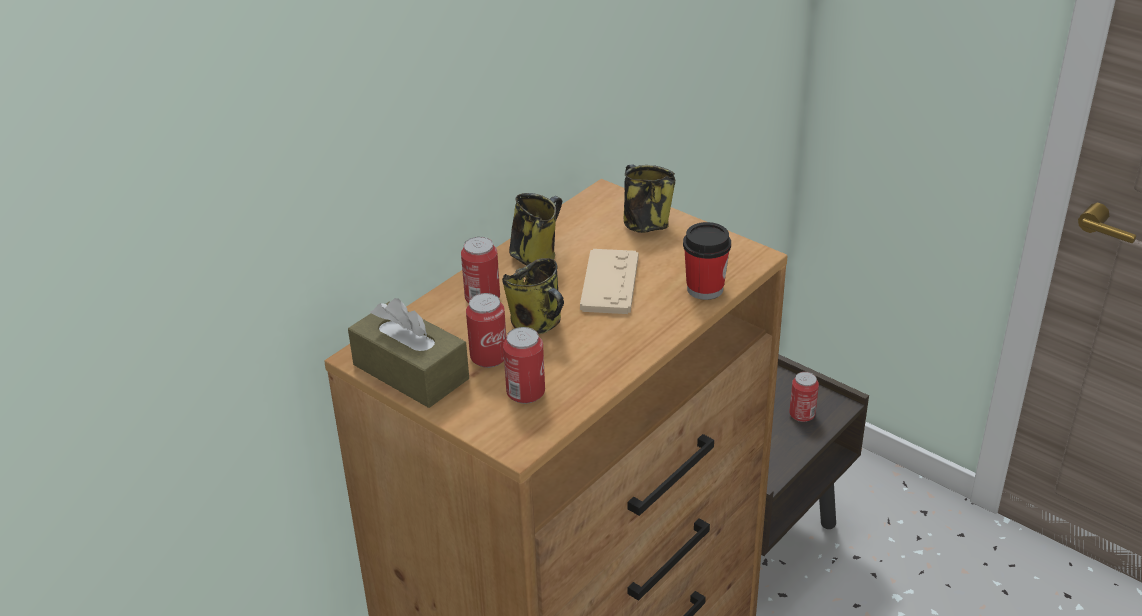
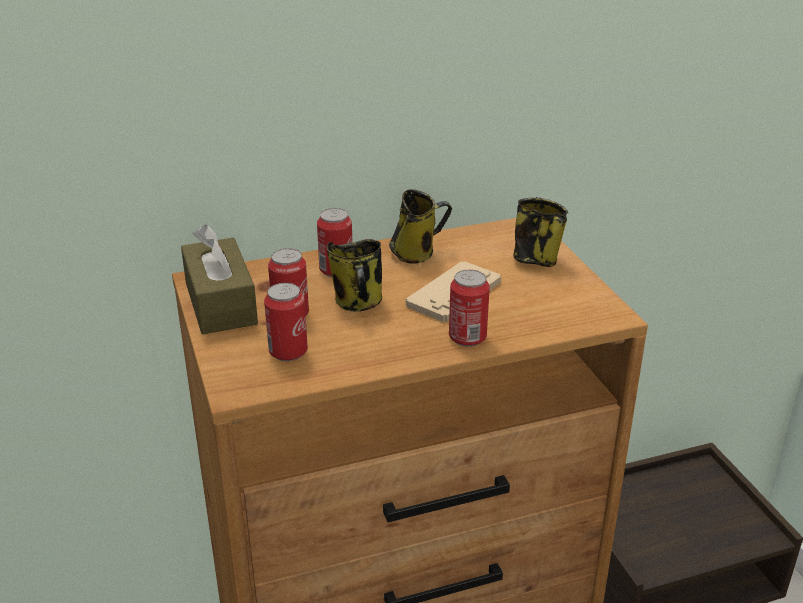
camera: 30 degrees right, 5 degrees down
cup [683,222,731,300] -> none
can [789,372,819,422] -> can moved to [449,270,490,347]

